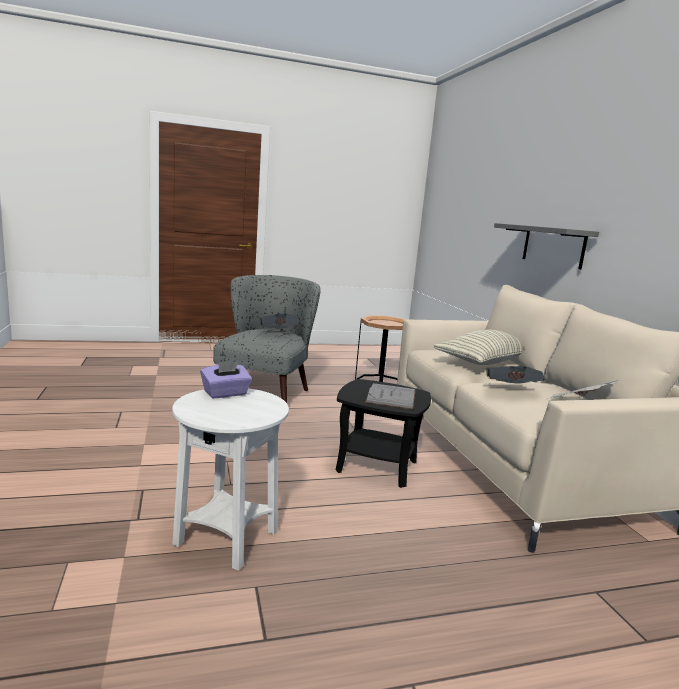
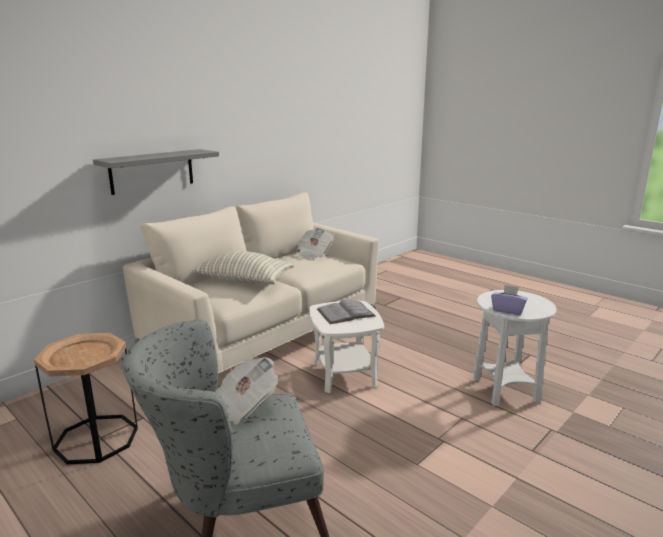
camera: 120 degrees left, 5 degrees up
black side table [335,379,431,488] -> white side table [309,301,384,393]
newspaper [486,366,545,384] -> none

